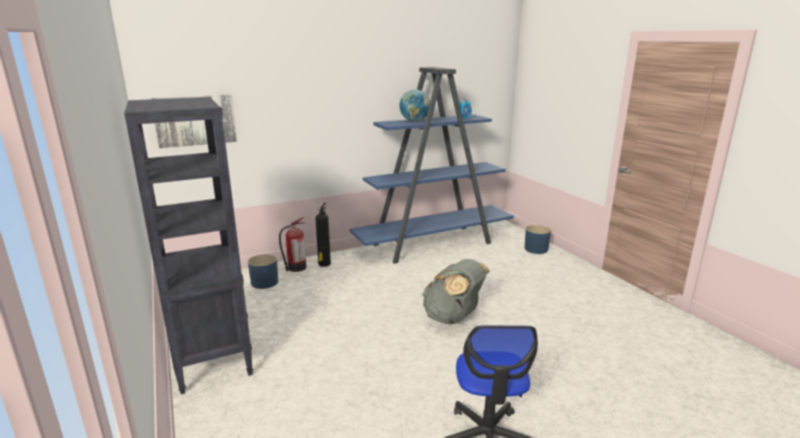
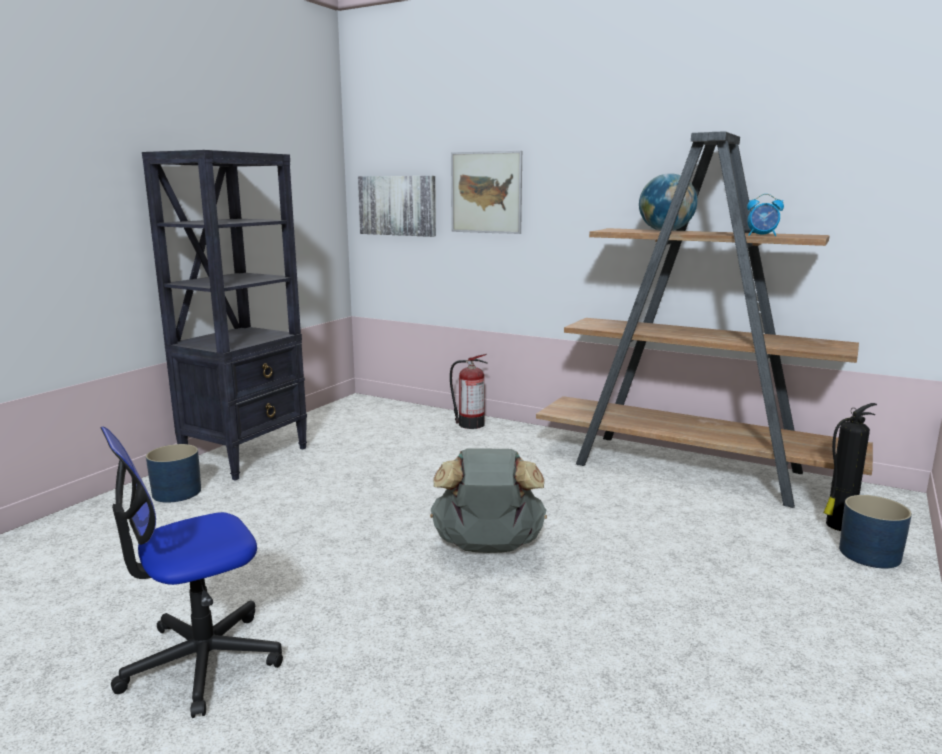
camera: 55 degrees right, 5 degrees down
blue planter [248,254,278,289] -> blue planter moved to [146,444,201,503]
fire extinguisher [315,203,331,267] -> fire extinguisher moved to [823,403,877,531]
blue bookcase [350,67,514,264] -> brown bookcase [536,131,873,508]
none -> picture [451,151,522,234]

